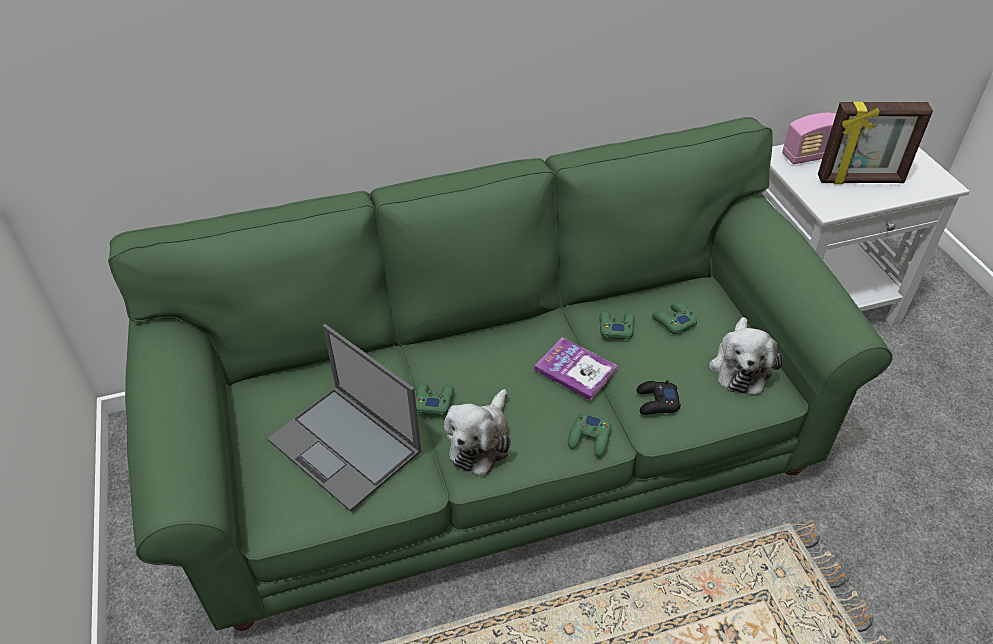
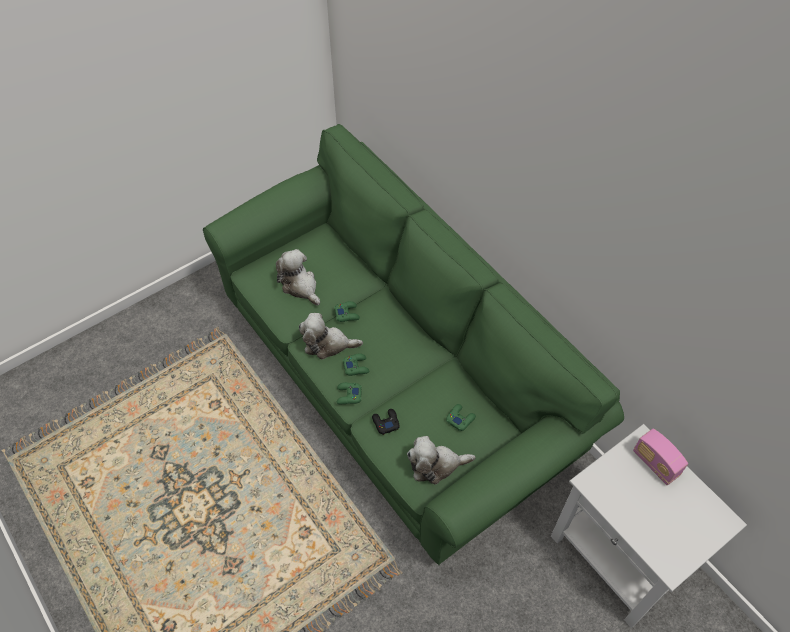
camera: 70 degrees right, 10 degrees up
laptop [267,324,421,512] -> plush toy [276,249,320,305]
book [534,337,617,401] -> none
green game controller [600,311,635,339] -> green game controller moved to [343,353,369,376]
picture frame [818,102,933,184] -> none

